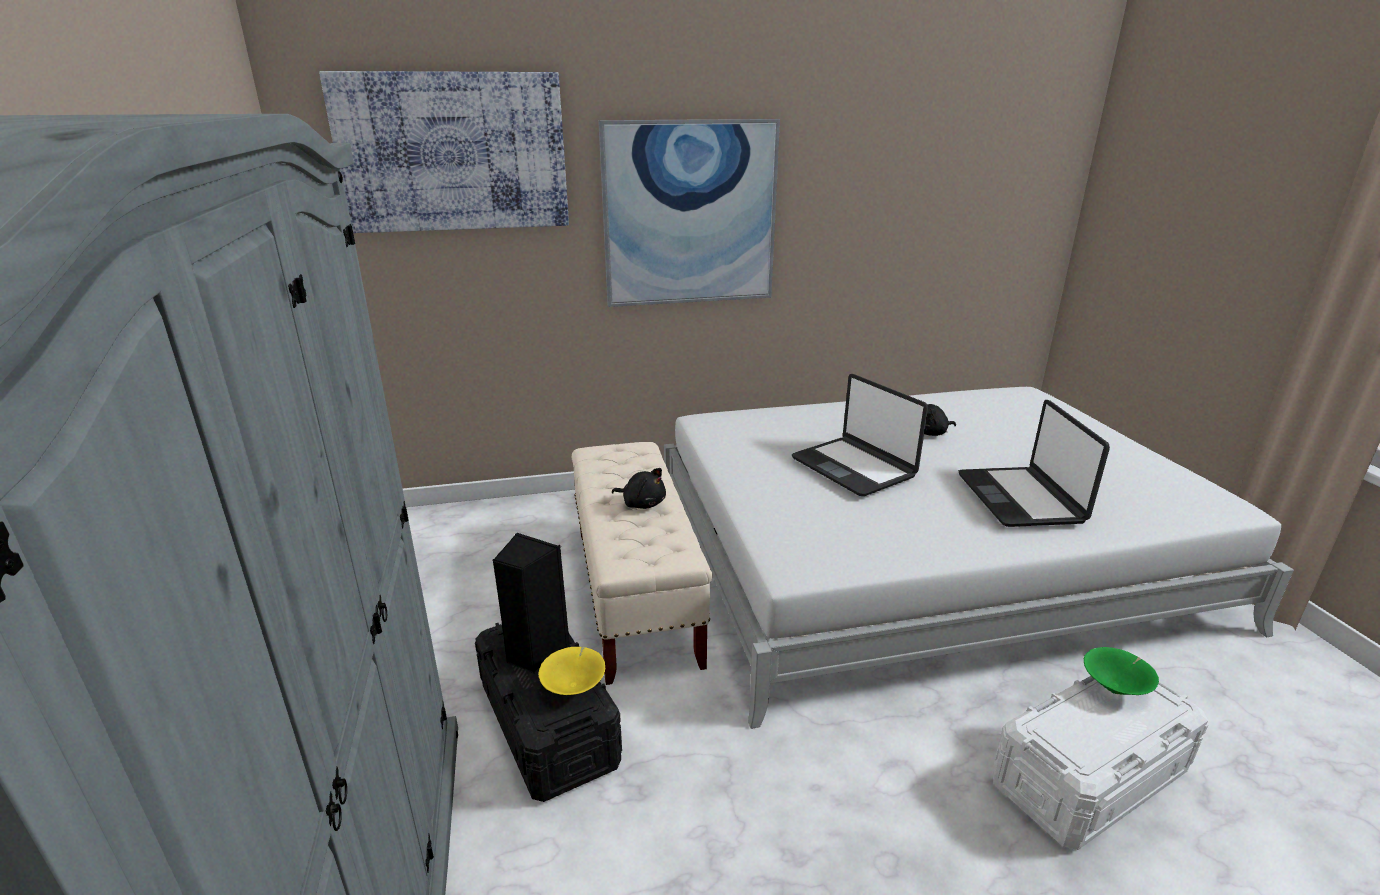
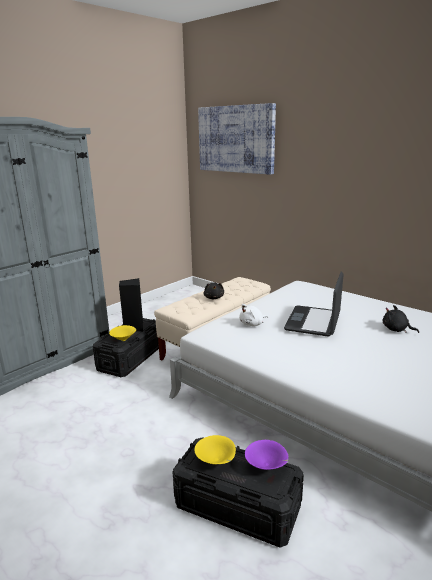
camera: 55 degrees right, 5 degrees down
picture [598,119,780,307] -> none
laptop [959,400,1110,527] -> none
white storage box [993,676,1208,850] -> black storage box [172,437,304,548]
green bowl [1084,647,1159,695] -> purple bowl [245,440,288,470]
none -> yellow bowl [194,435,236,465]
none -> white plush toy [239,304,268,326]

